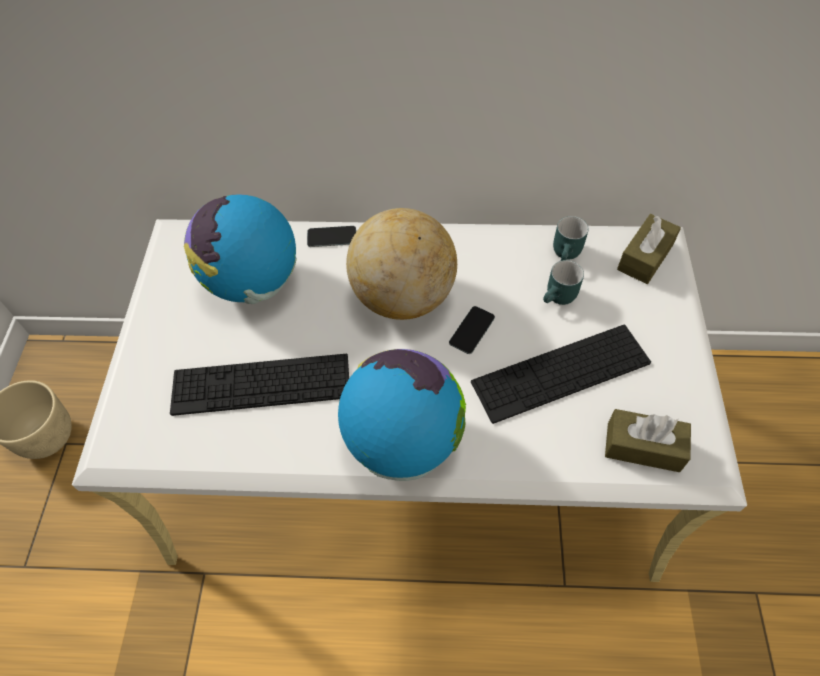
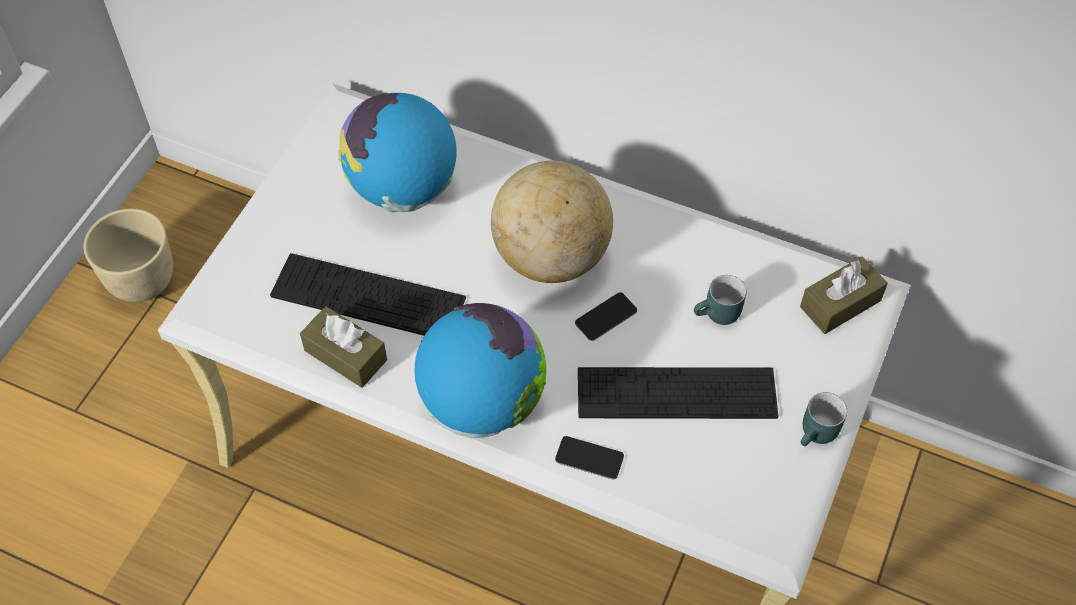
camera: 20 degrees right, 0 degrees up
phone [307,226,356,247] -> phone moved to [555,436,624,479]
turquoise mug [553,216,589,261] -> turquoise mug moved to [801,392,847,446]
brown tissue box [605,409,691,472] -> brown tissue box moved to [300,306,387,388]

